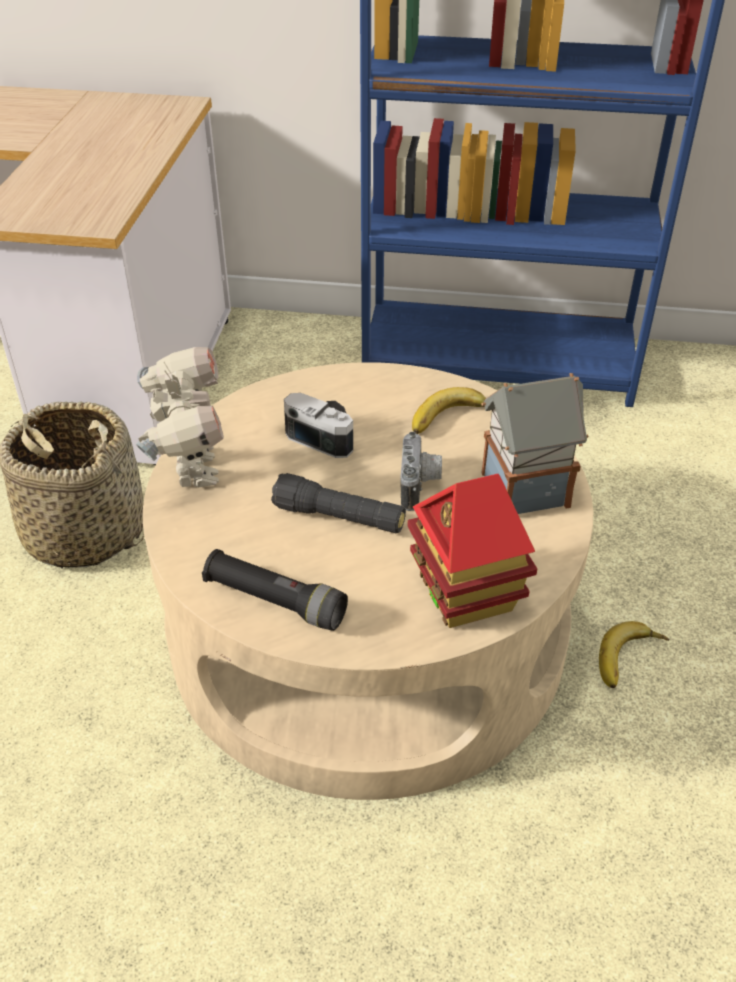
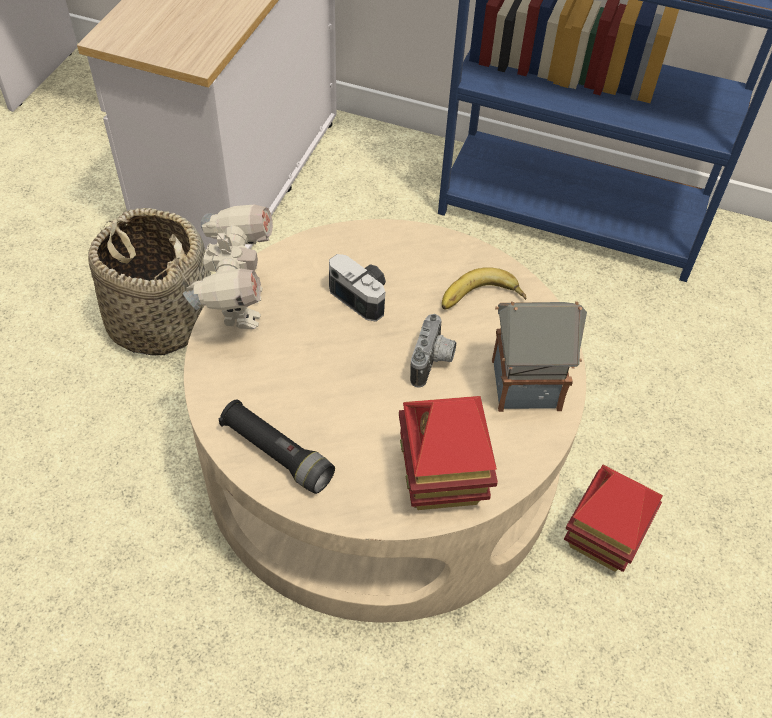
camera: 10 degrees right, 10 degrees up
black flashlight [271,473,406,533] -> none
banana [599,621,669,688] -> toy house [564,465,663,572]

